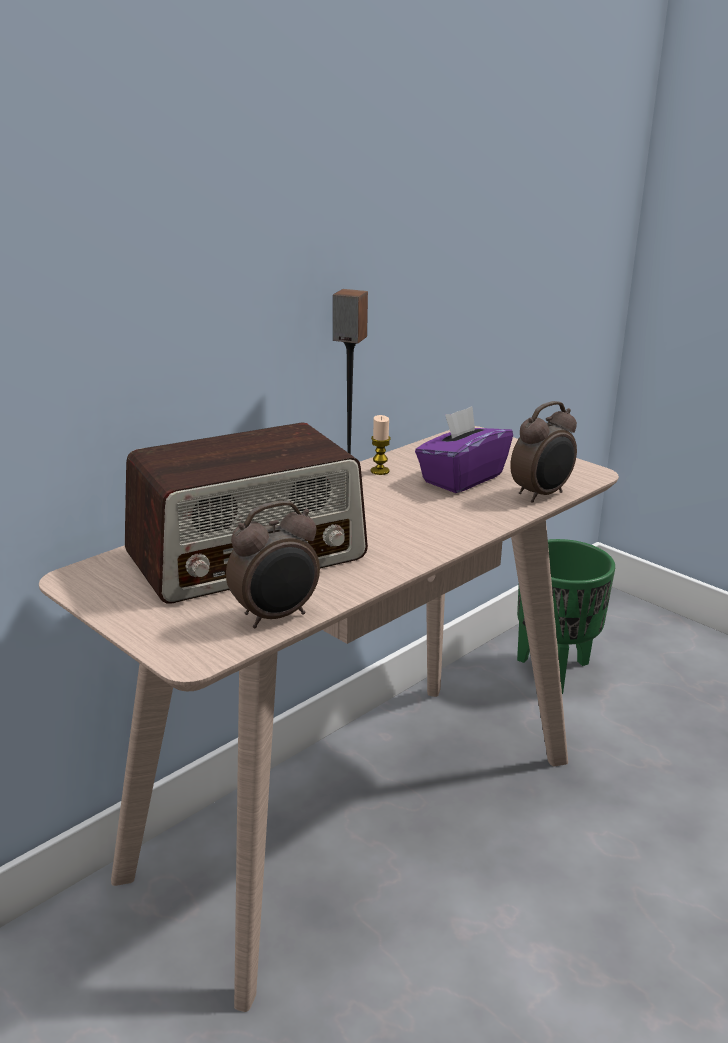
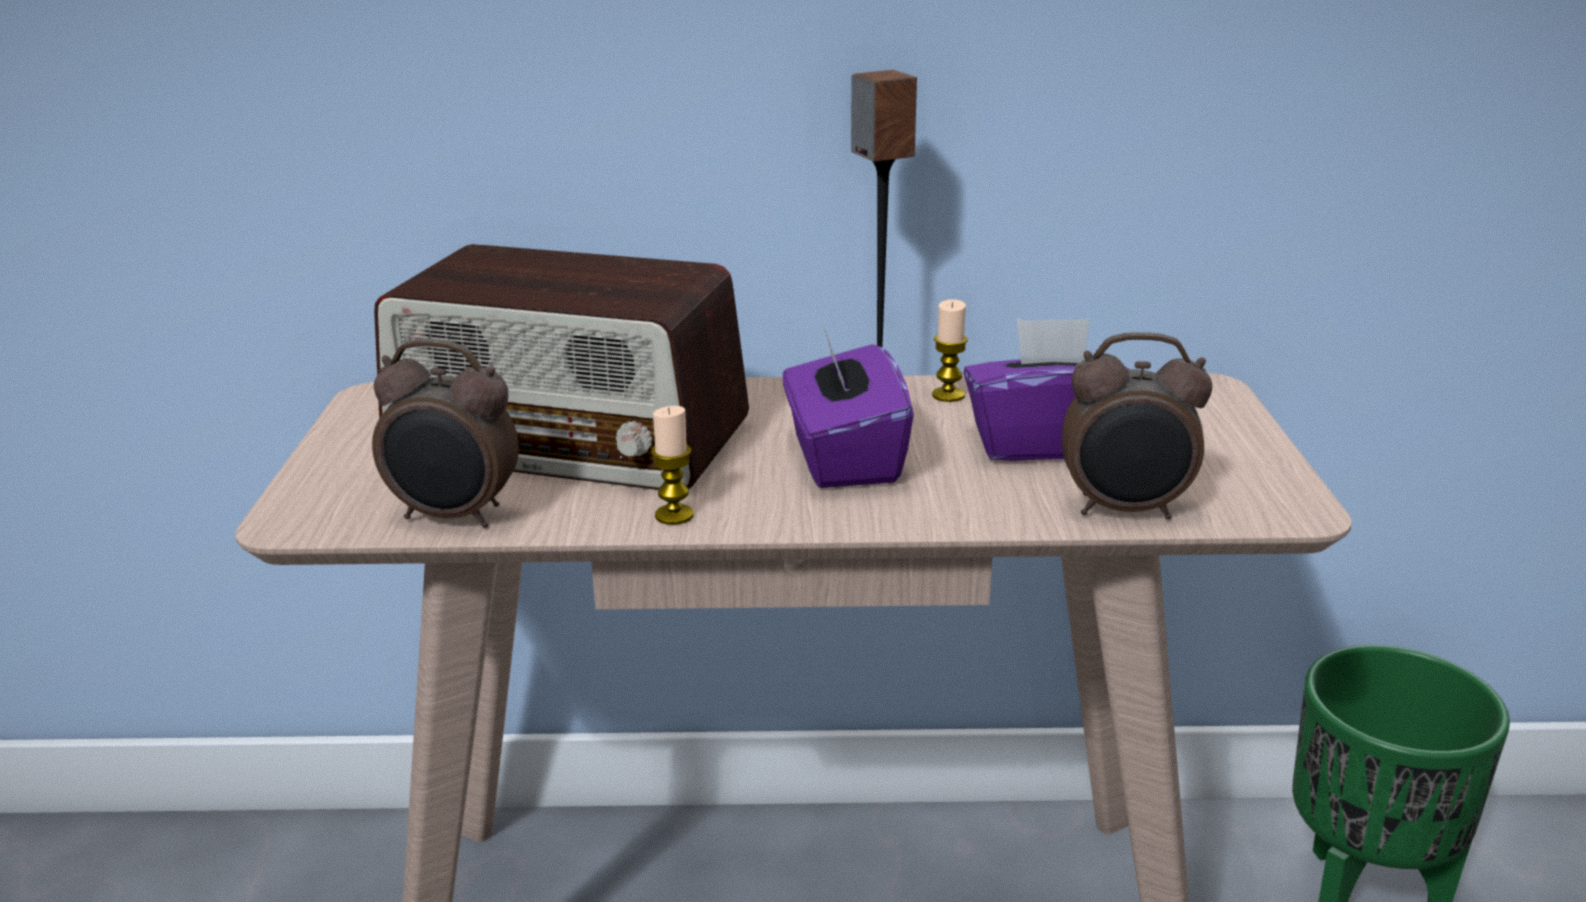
camera: 45 degrees right, 0 degrees up
none -> candle [651,406,694,525]
none -> purple tissue box [783,325,914,488]

